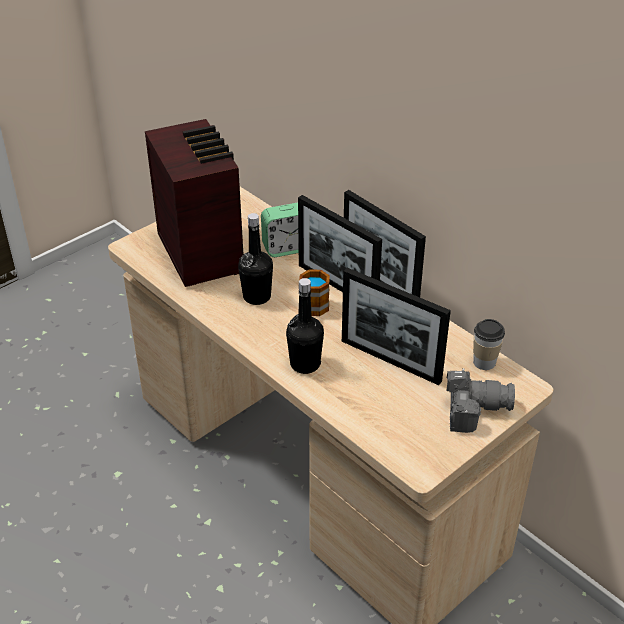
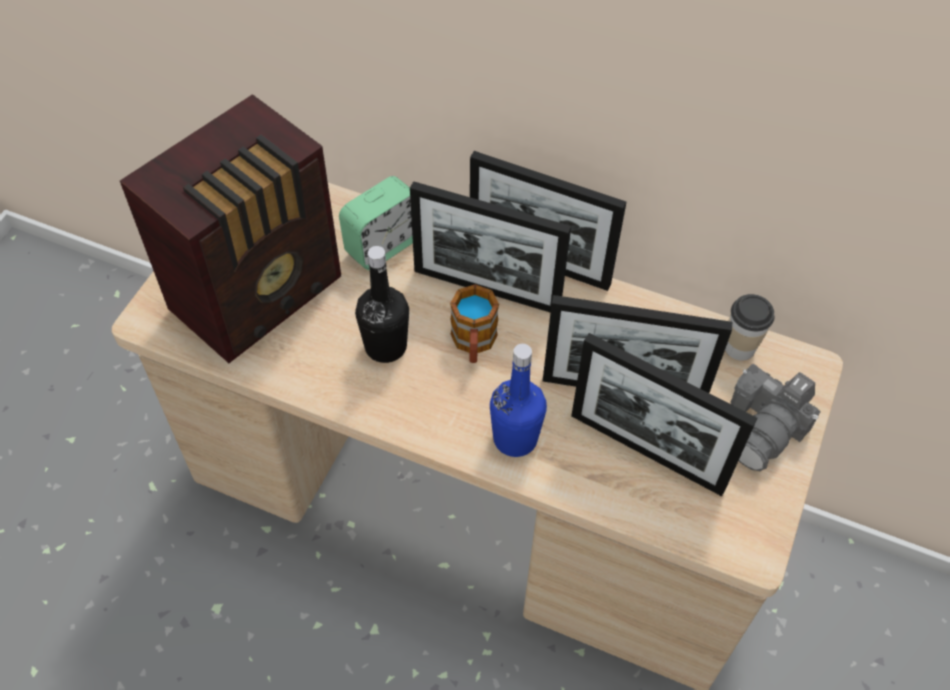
camera: 25 degrees left, 15 degrees up
radio [145,119,244,287] -> radio turned 90 degrees clockwise [120,94,341,363]
black bottle [286,278,324,374] -> blue bottle [490,344,547,457]
camera [446,368,515,433] -> camera turned 150 degrees clockwise [730,364,821,471]
none -> picture frame [571,333,757,496]

